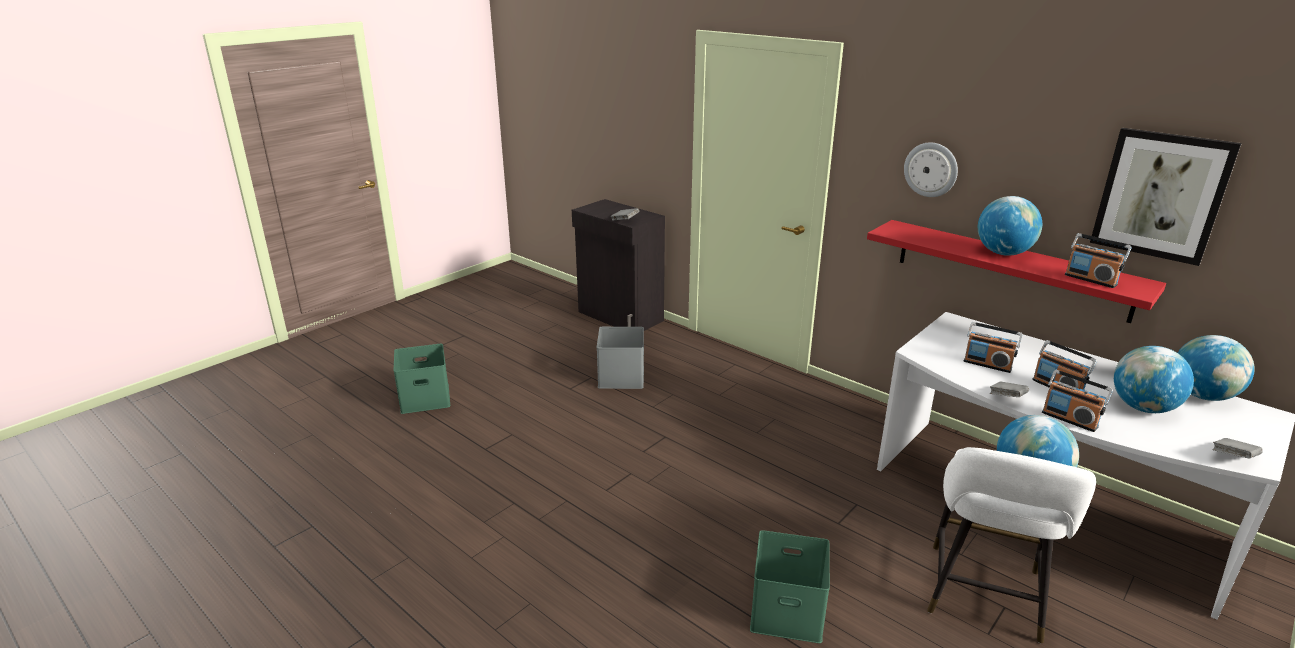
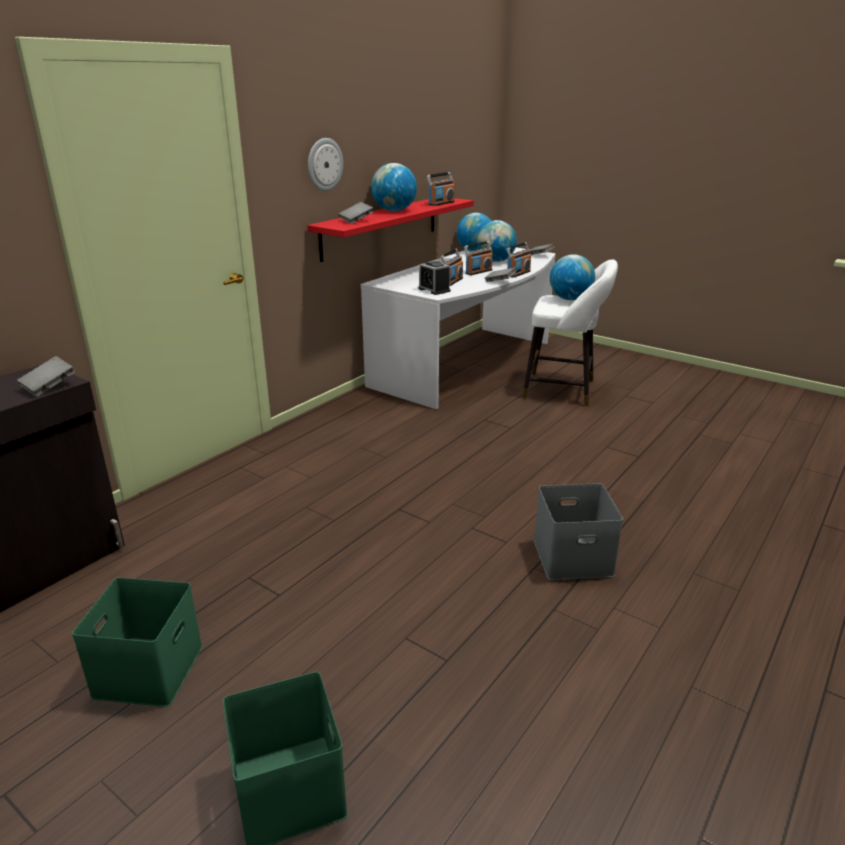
camera: 95 degrees left, 0 degrees up
grey storage box [597,327,644,389] -> grey storage box moved to [534,483,623,580]
green storage box [750,530,830,643] -> green storage box moved to [72,578,203,707]
picture [1090,128,1242,266] -> none
none -> grey book [338,202,373,224]
none -> alarm clock [418,261,450,295]

